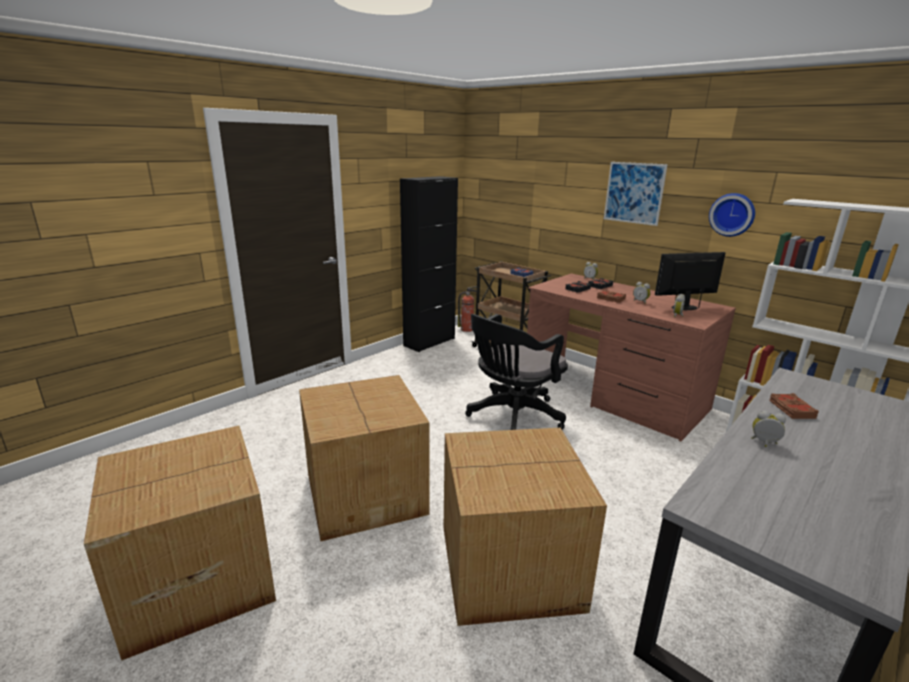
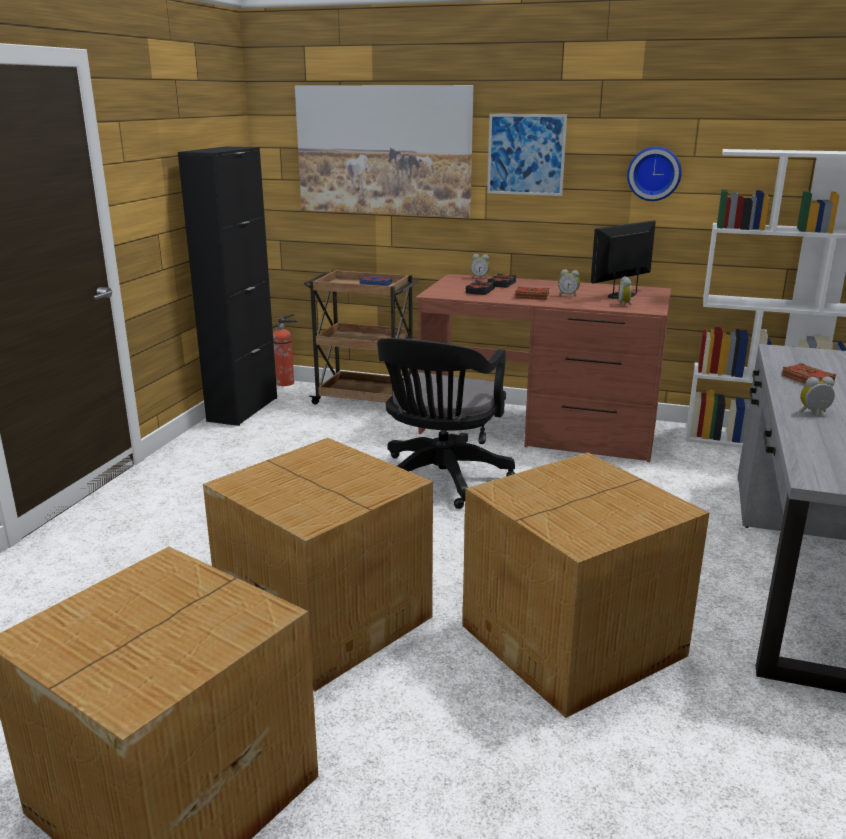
camera: 25 degrees left, 0 degrees up
none -> picture [295,85,473,218]

